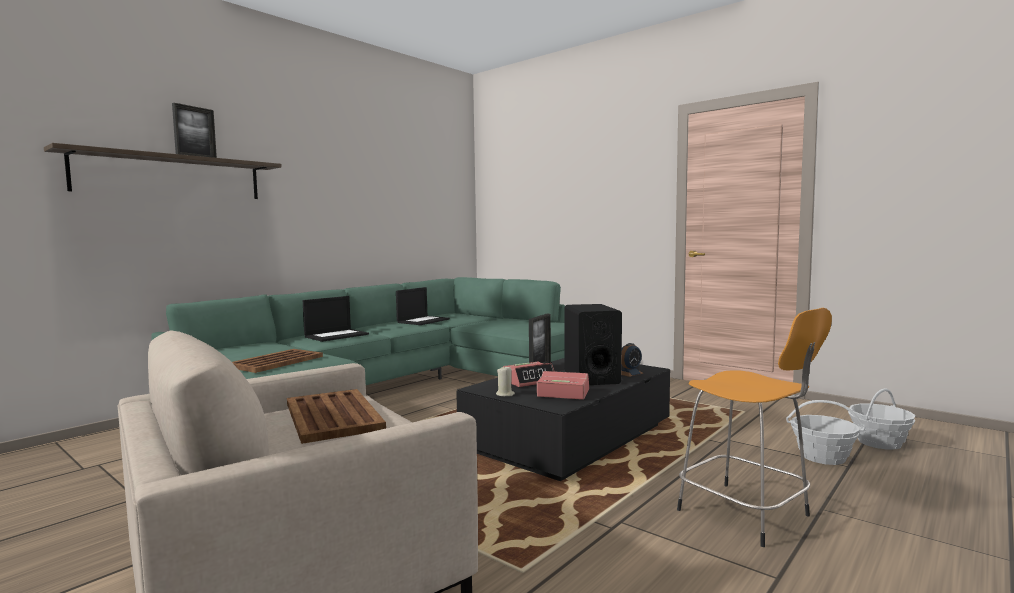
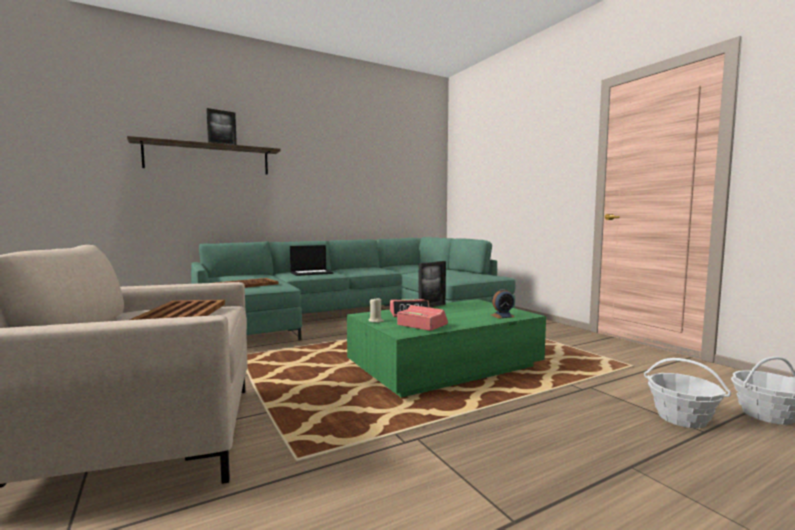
camera: 20 degrees right, 0 degrees up
laptop [396,287,450,325] -> none
black coffee table [456,358,670,481] -> green coffee table [347,299,546,398]
black speaker [564,304,622,385] -> none
orange stool [677,308,832,547] -> none

